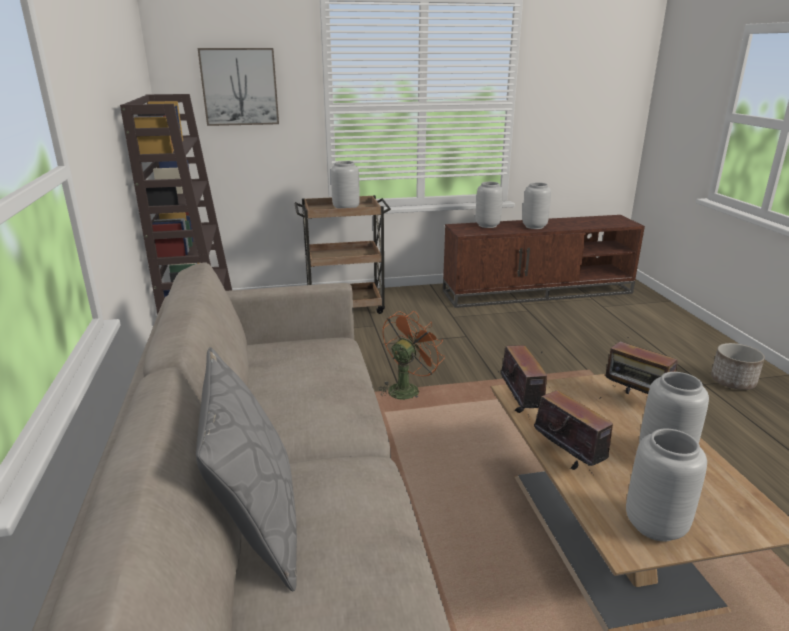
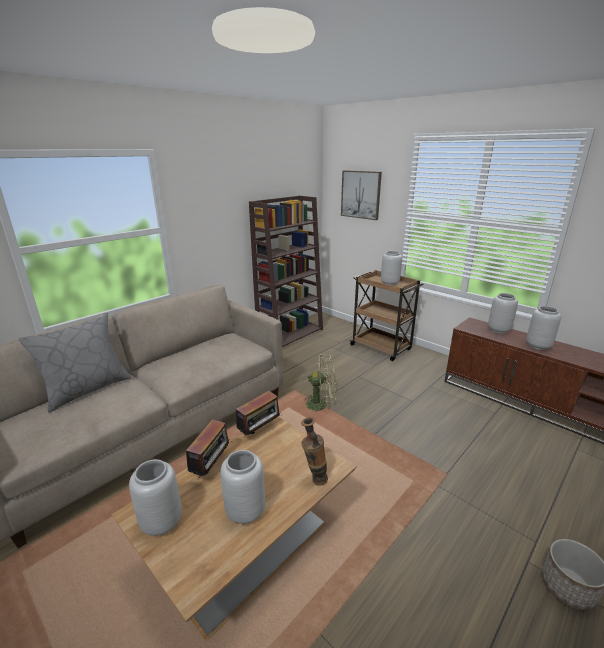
camera: 55 degrees right, 0 degrees up
orange fan [378,311,445,400] -> green fan [303,354,336,412]
radio [605,337,678,394] -> vase [301,417,328,485]

